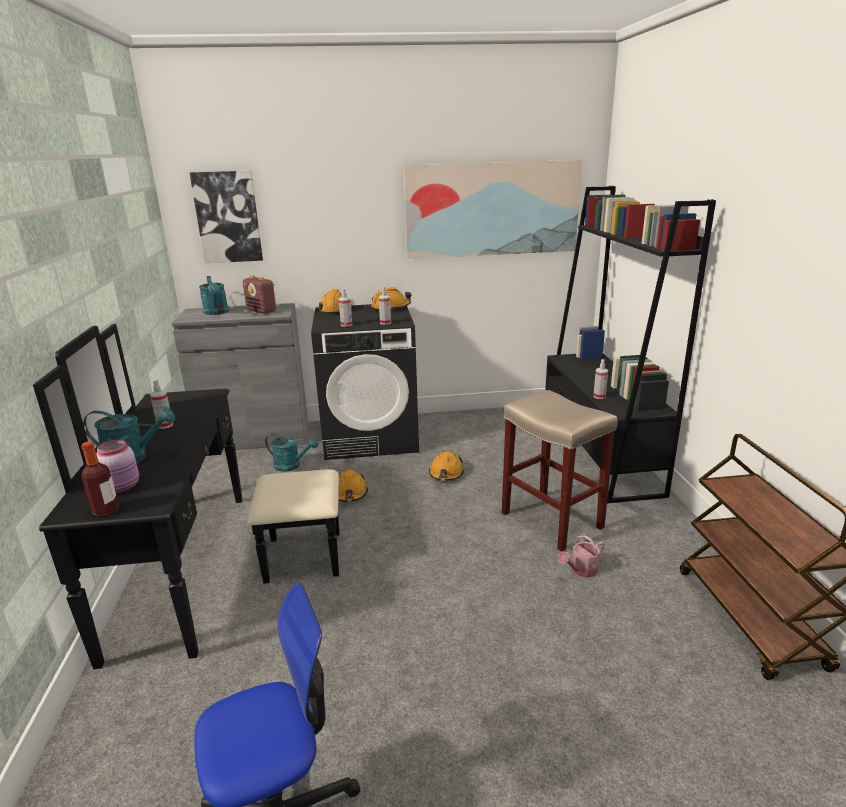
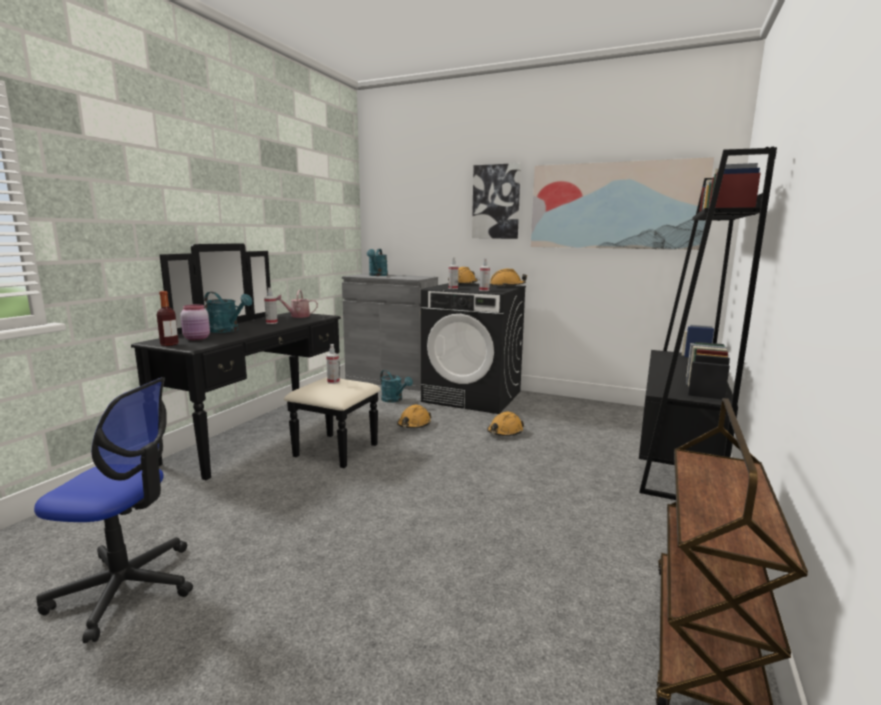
camera: 30 degrees right, 10 degrees down
picture [190,170,263,263] -> picture moved to [472,163,521,239]
radio [243,275,276,314] -> none
beige stool [502,390,617,552] -> none
watering can [558,535,605,578] -> watering can moved to [276,290,318,318]
spray bottle [593,359,608,399] -> spray bottle moved to [326,344,340,384]

